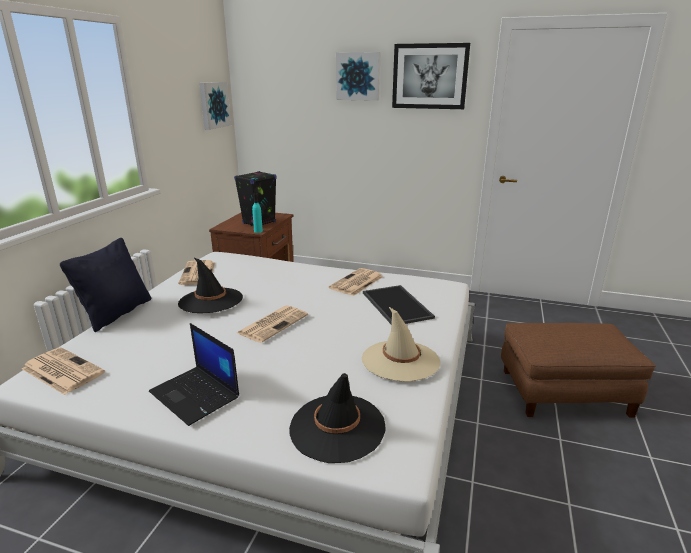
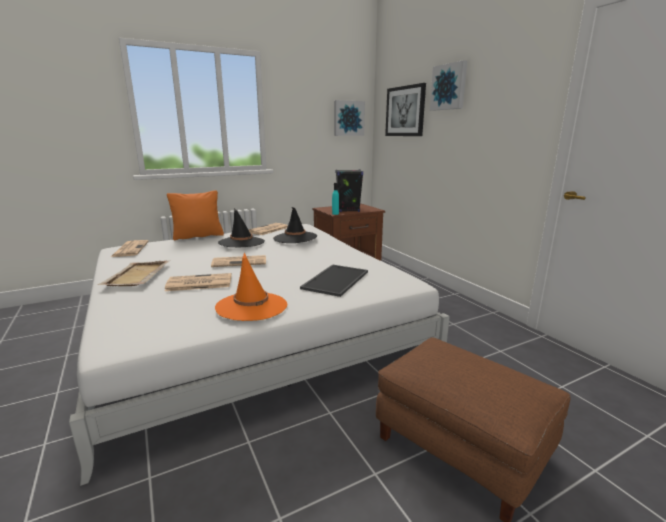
camera: 45 degrees right, 5 degrees down
black pillow [60,238,151,332] -> orange pillow [167,190,224,240]
laptop [149,323,239,426] -> beige tray [98,260,169,286]
black hat [289,373,386,463] -> black hat moved to [273,207,317,243]
newspaper [329,268,383,296] -> newspaper moved to [165,273,232,291]
beige hat [362,307,440,382] -> orange hat [215,253,287,321]
picture [392,43,470,109] -> picture moved to [385,83,426,136]

